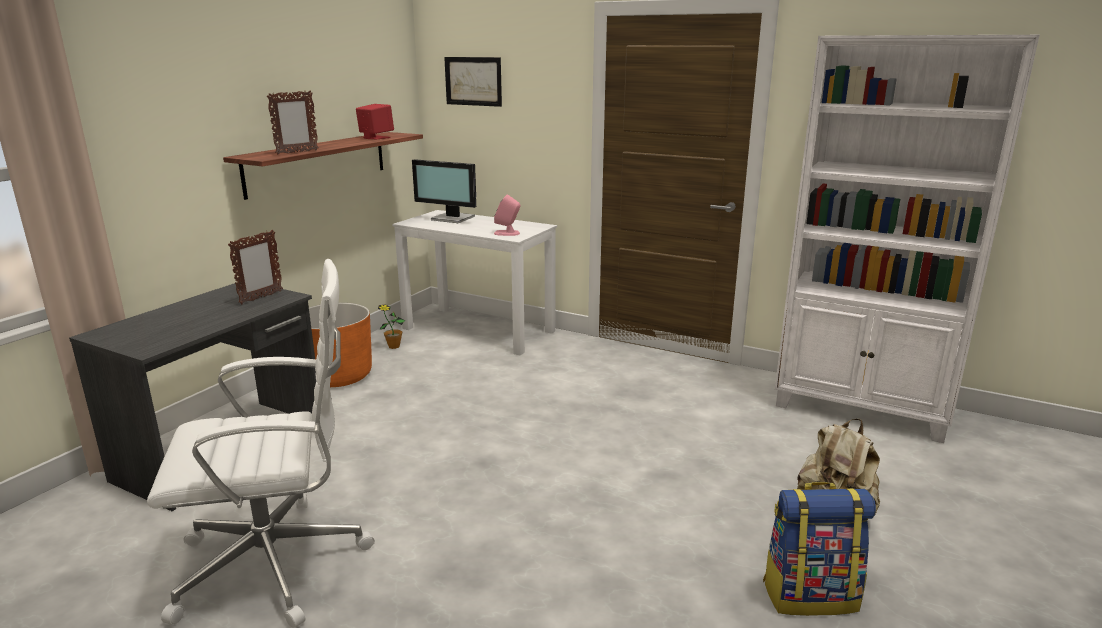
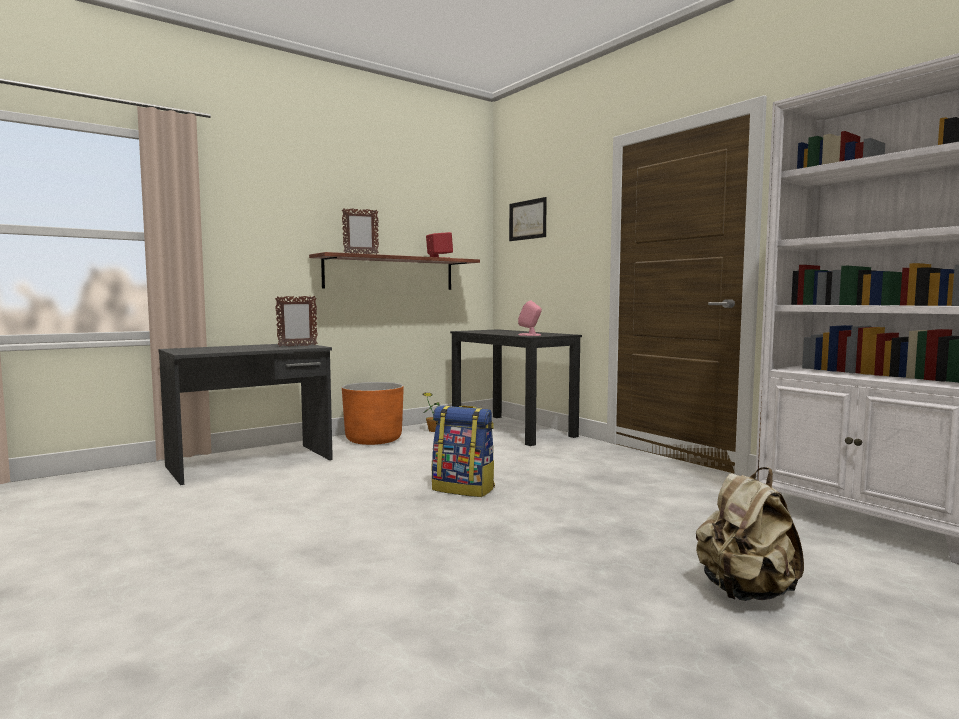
camera: 25 degrees right, 15 degrees down
white office chair [147,259,375,628] -> none
white desk [392,210,557,356] -> black desk [450,329,582,446]
monitor [412,159,476,223] -> none
backpack [763,482,876,616] -> backpack moved to [432,405,495,497]

